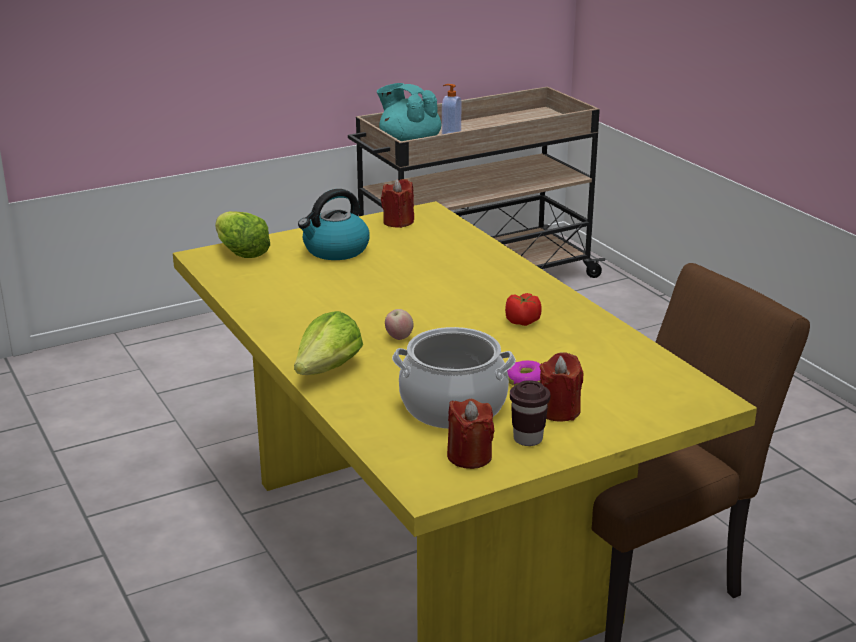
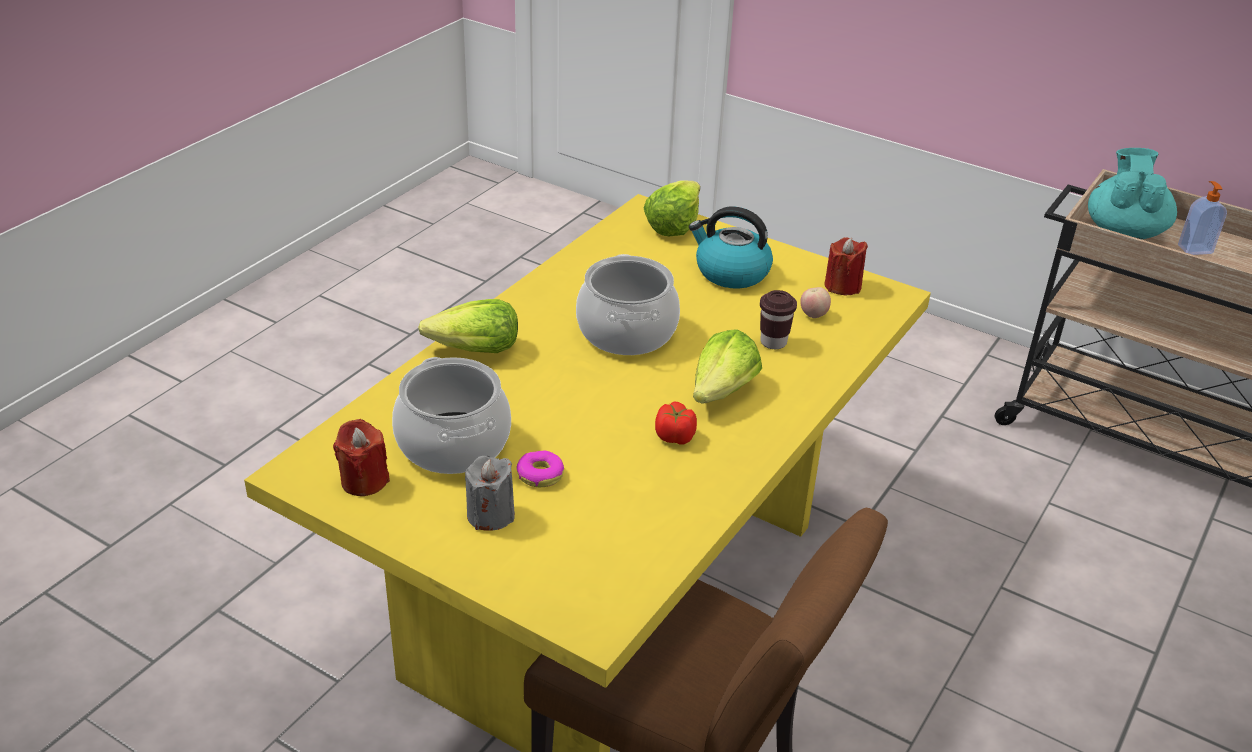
camera: 60 degrees right, 10 degrees up
apple [385,309,413,340] -> apple moved to [801,287,831,318]
brown cup [510,380,550,446] -> brown cup moved to [760,290,797,349]
red candle [540,352,584,421] -> grey candle [465,456,515,531]
none -> cooking pot [576,254,680,355]
none -> lettuce [693,329,762,404]

